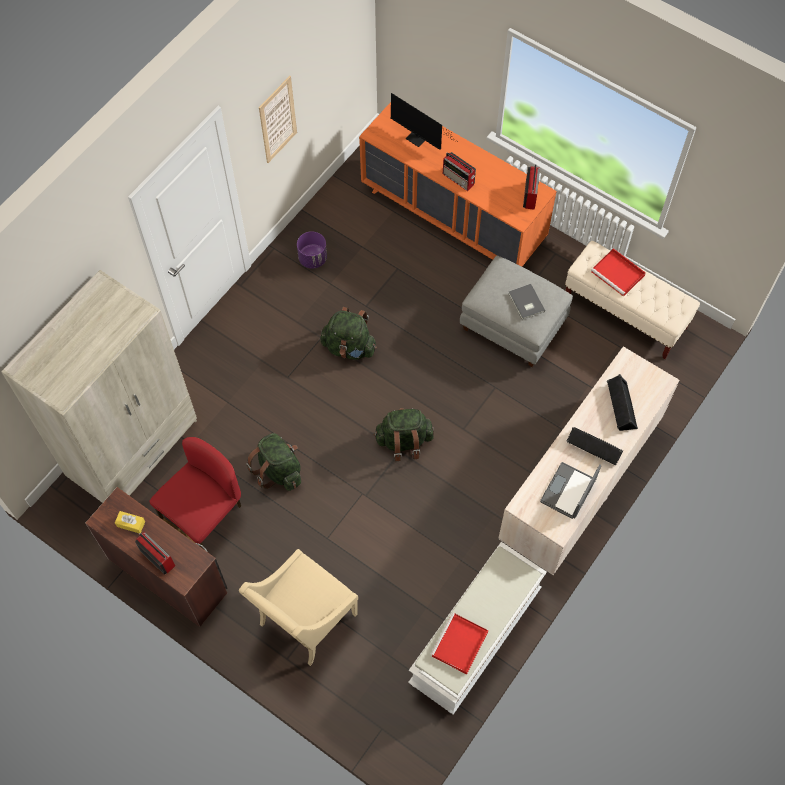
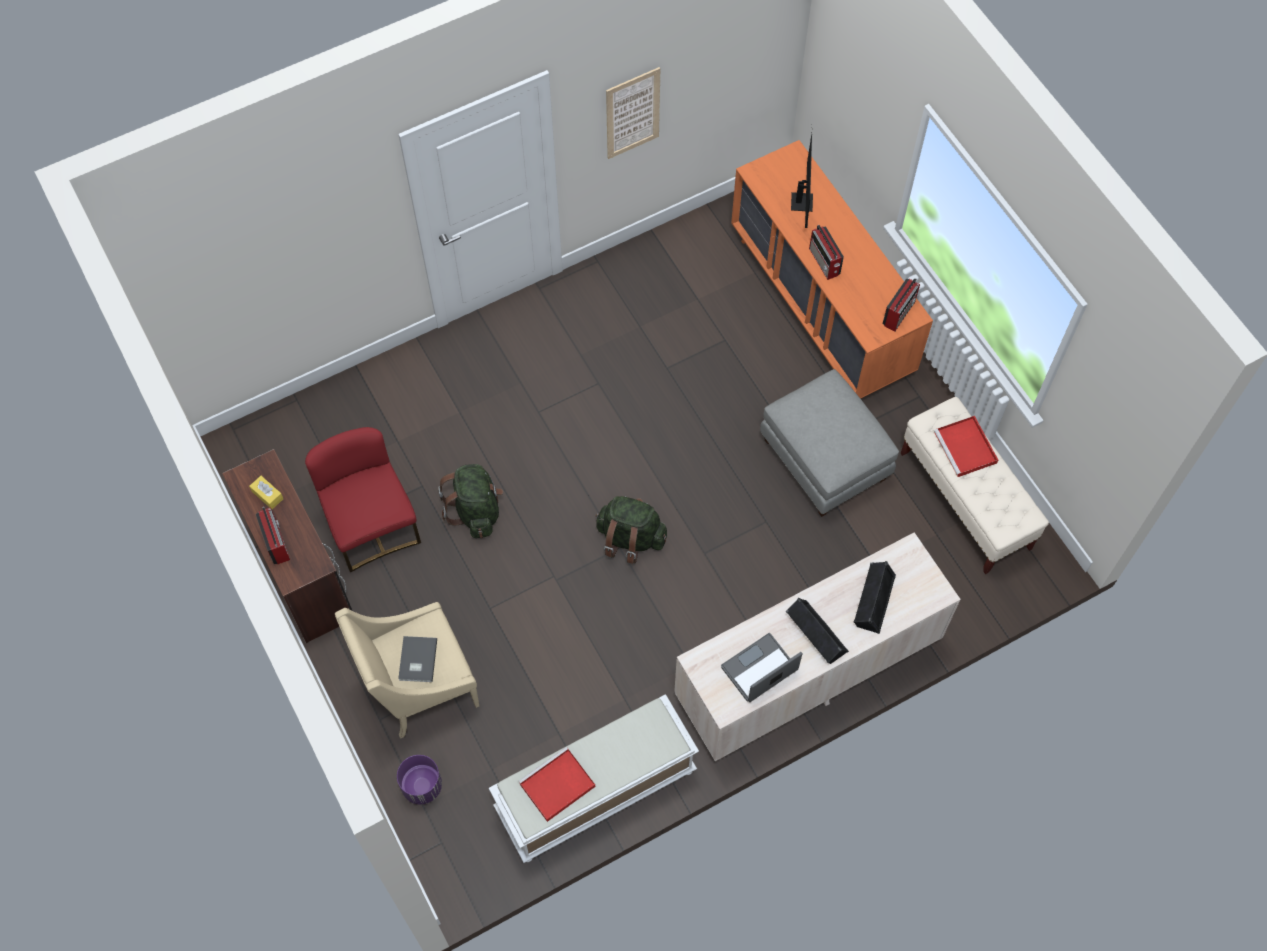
camera: 25 degrees right, 0 degrees up
beige wardrobe [1,270,197,503] -> none
red chair [149,437,241,550] -> red chair turned 90 degrees counterclockwise [305,427,421,572]
purple planter [297,232,327,268] -> purple planter moved to [397,755,442,804]
green backpack [320,307,377,360] -> none
monitor [390,93,459,150] -> monitor turned 150 degrees counterclockwise [791,134,813,228]
grey book [508,284,545,320] -> grey book moved to [398,636,437,682]

